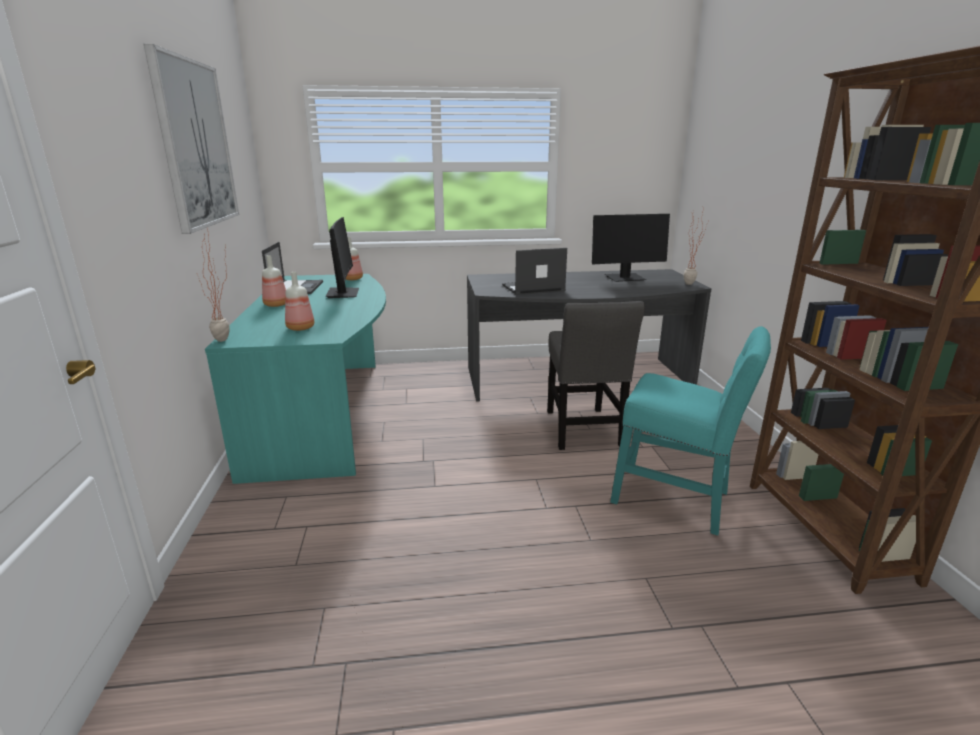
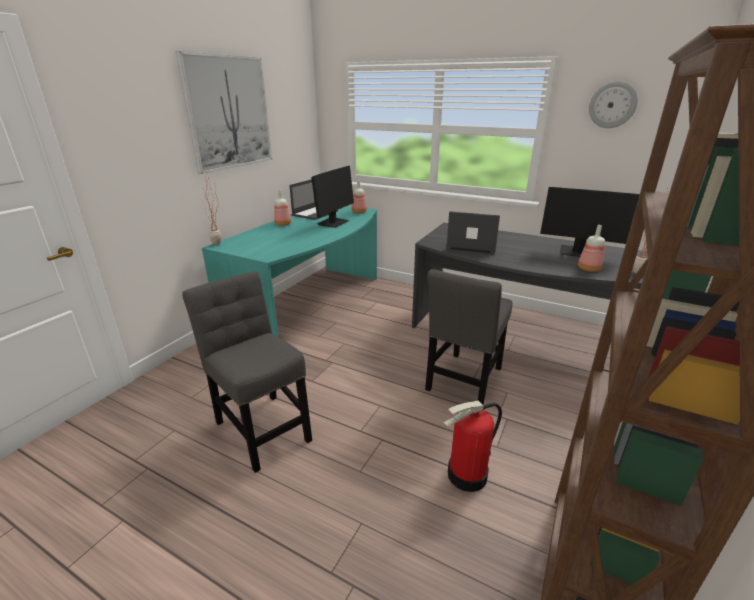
camera: 35 degrees right, 5 degrees up
bottle [285,272,314,331] -> bottle moved to [578,225,605,272]
turquoise chair [610,326,771,536] -> fire extinguisher [443,401,502,492]
none -> grey chair [182,271,312,473]
none -> wall clock [589,81,638,128]

